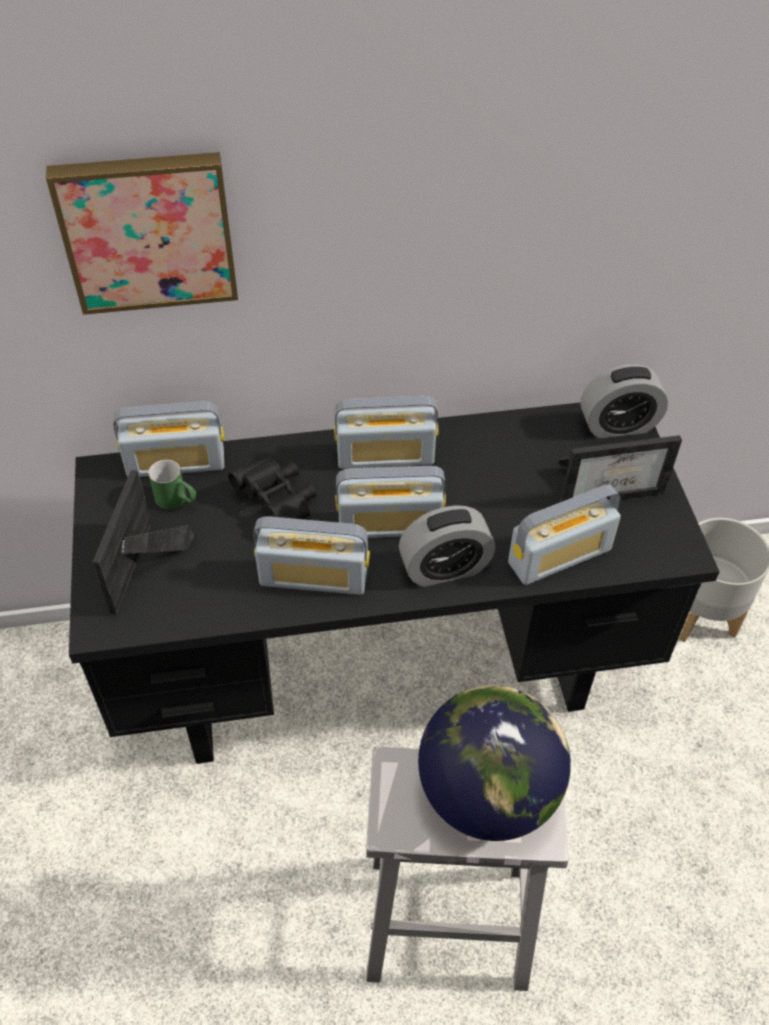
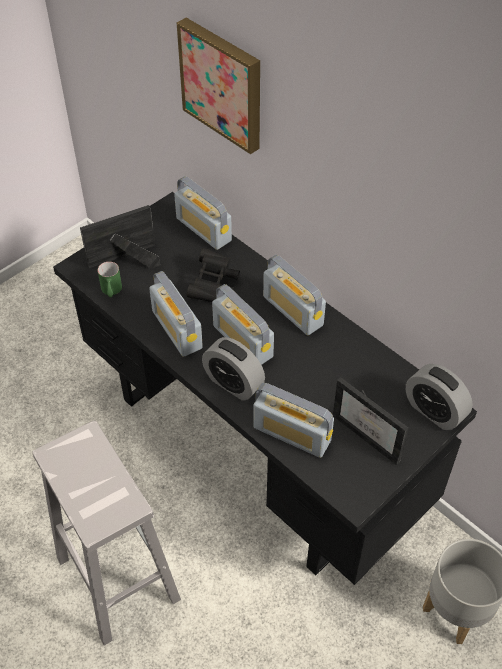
camera: 55 degrees right, 0 degrees up
green mug [148,460,196,509] -> green mug moved to [98,262,122,297]
globe [418,685,571,841] -> none

